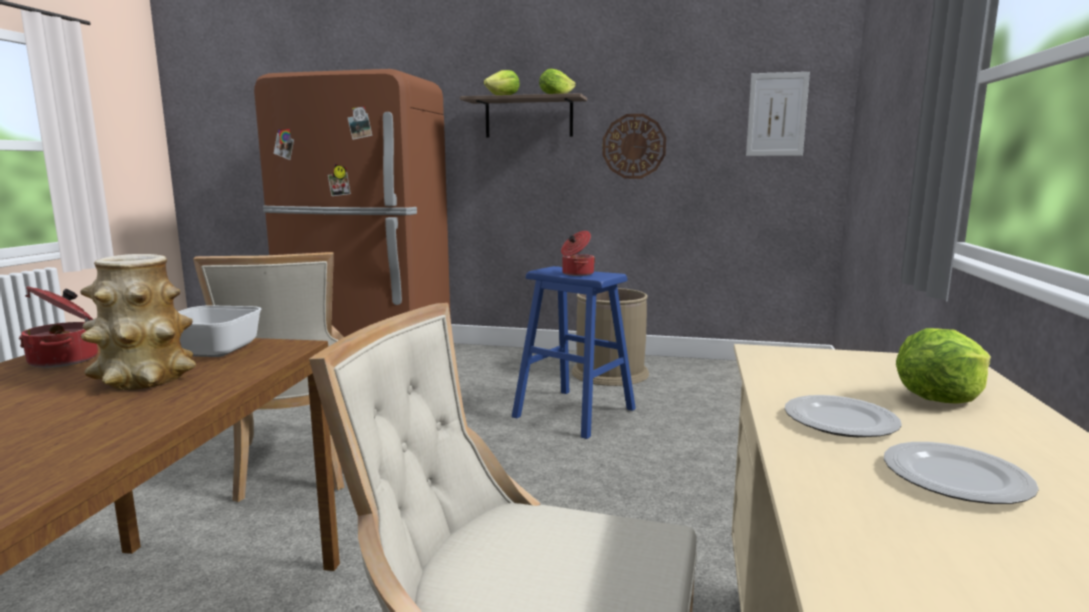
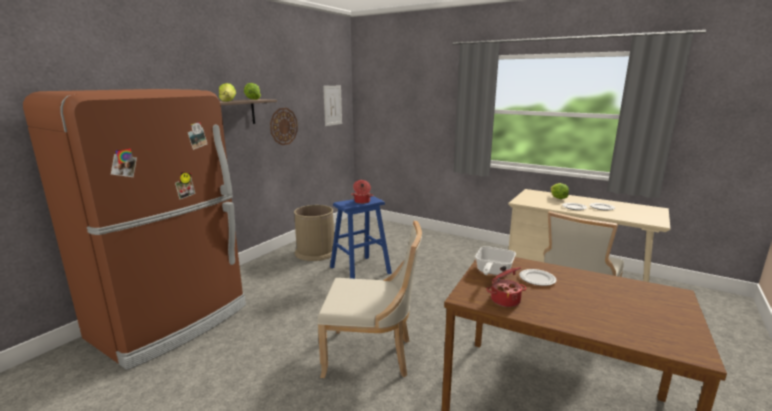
camera: 70 degrees left, 5 degrees up
vase [81,254,196,390] -> plate [519,269,557,286]

